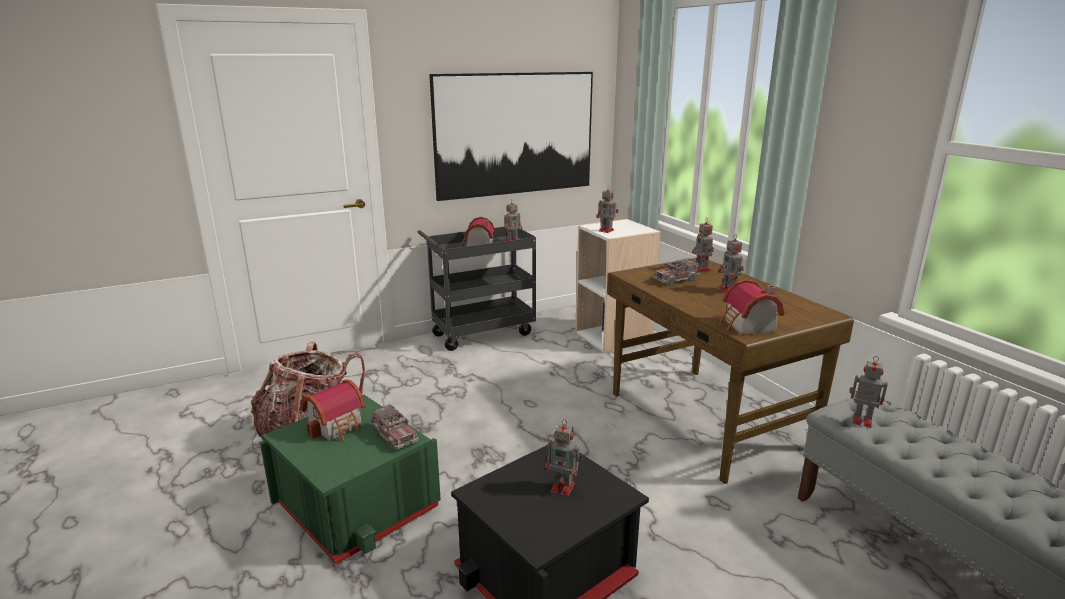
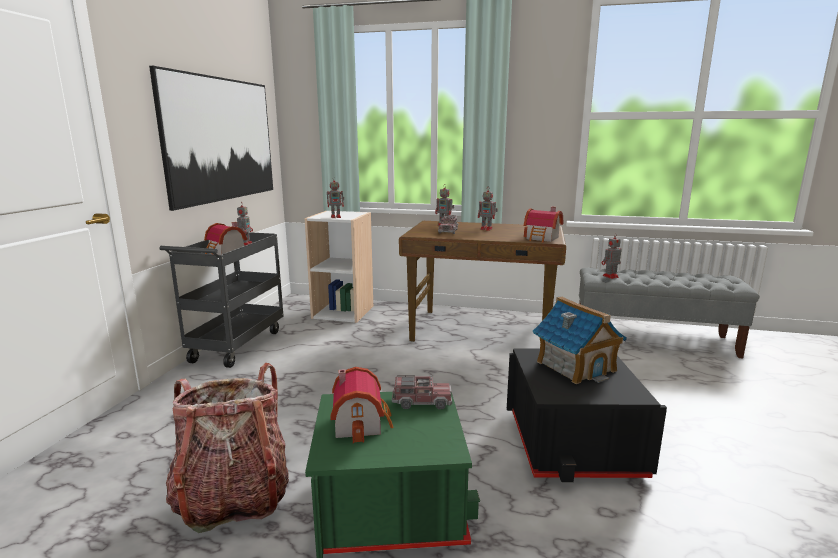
camera: 50 degrees left, 5 degrees down
toy robot [545,419,583,496] -> toy house [533,296,627,384]

